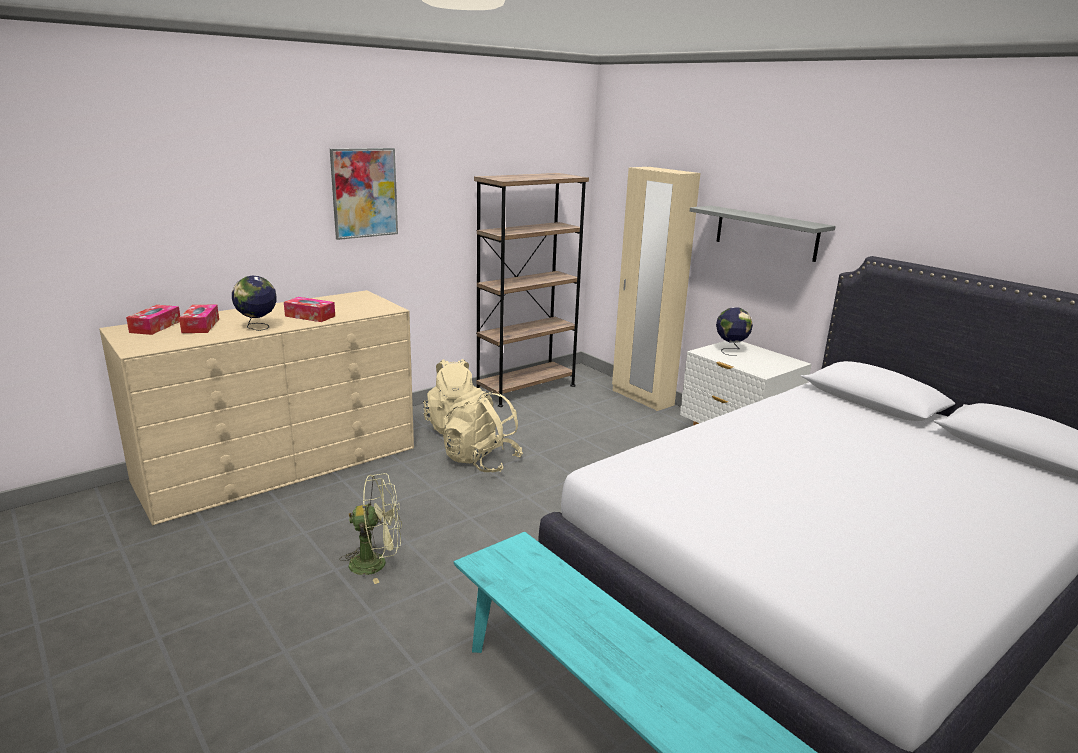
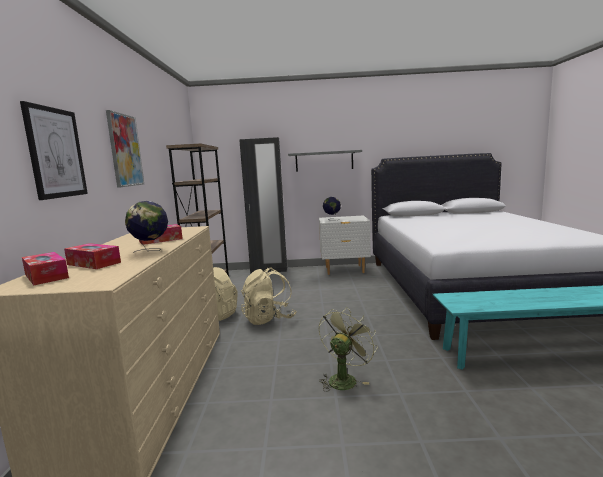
camera: 50 degrees left, 10 degrees down
beige wardrobe [612,167,701,411] -> black wardrobe [239,137,287,274]
none -> picture [20,101,88,200]

